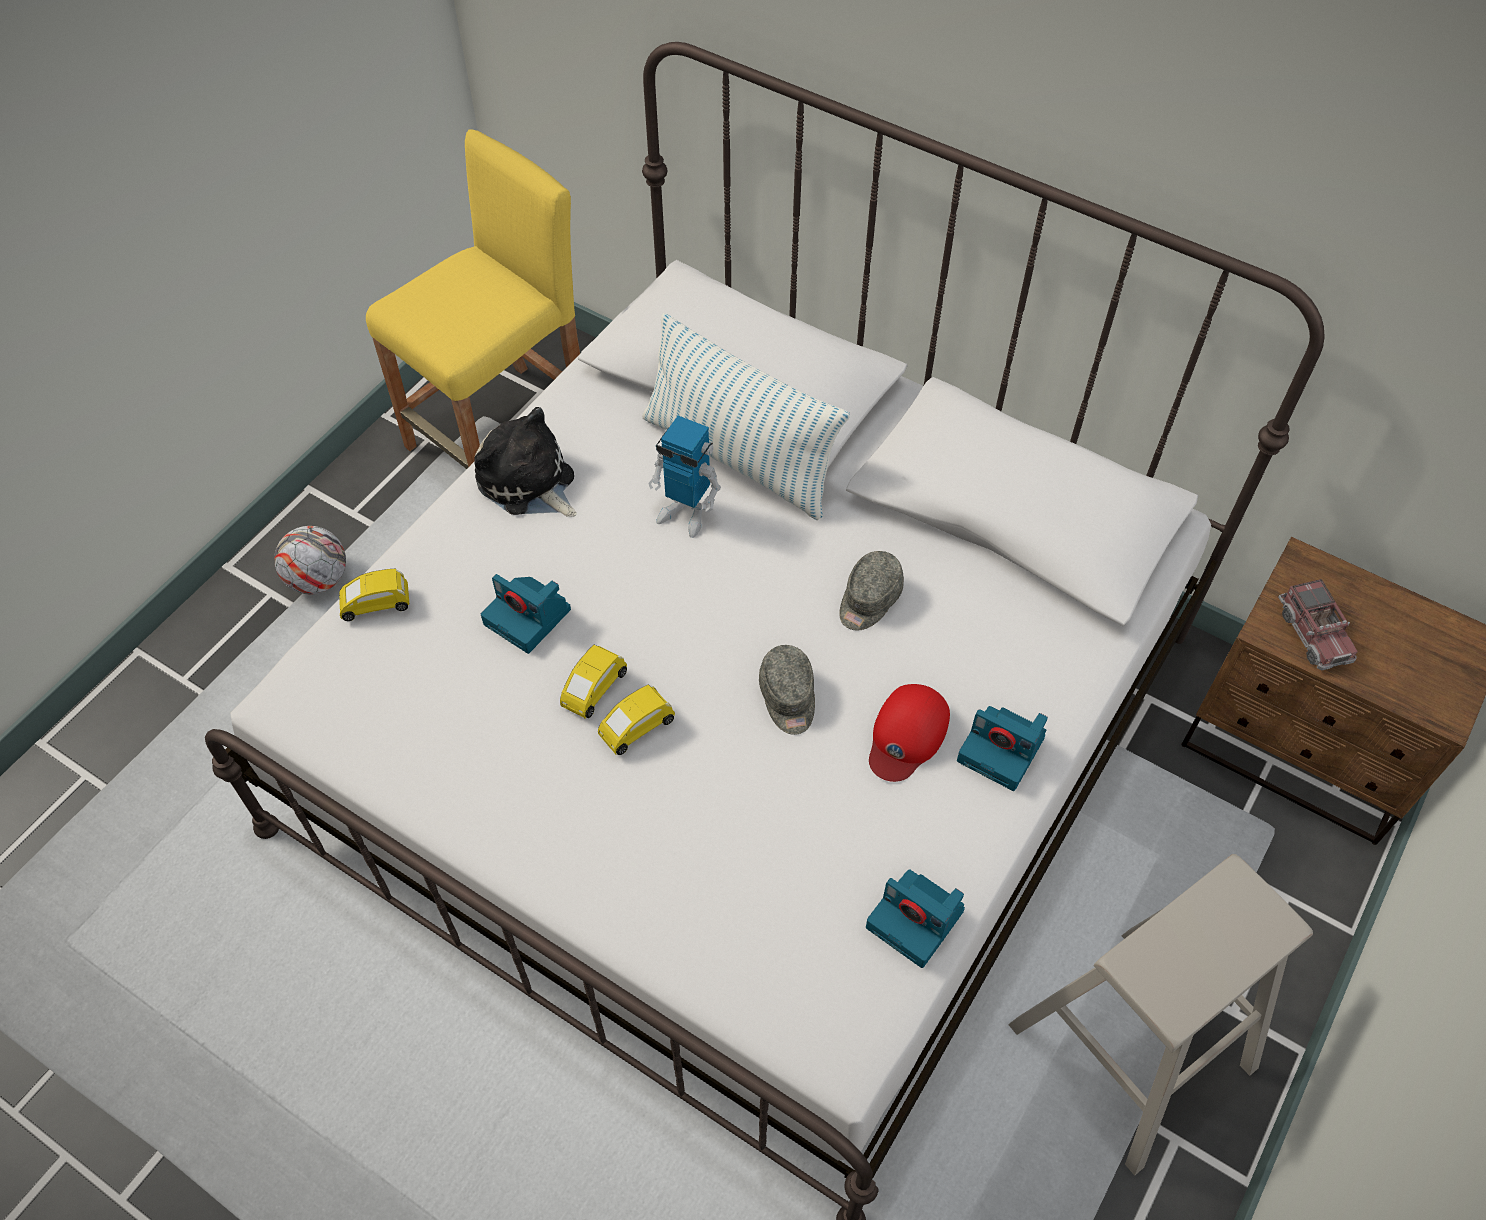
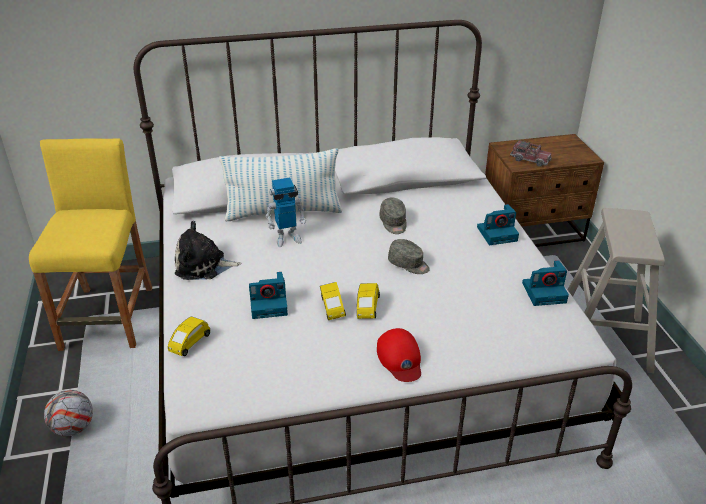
camera: 45 degrees left, 20 degrees down
red cap [869,684,950,782] -> red cap moved to [377,328,421,382]

